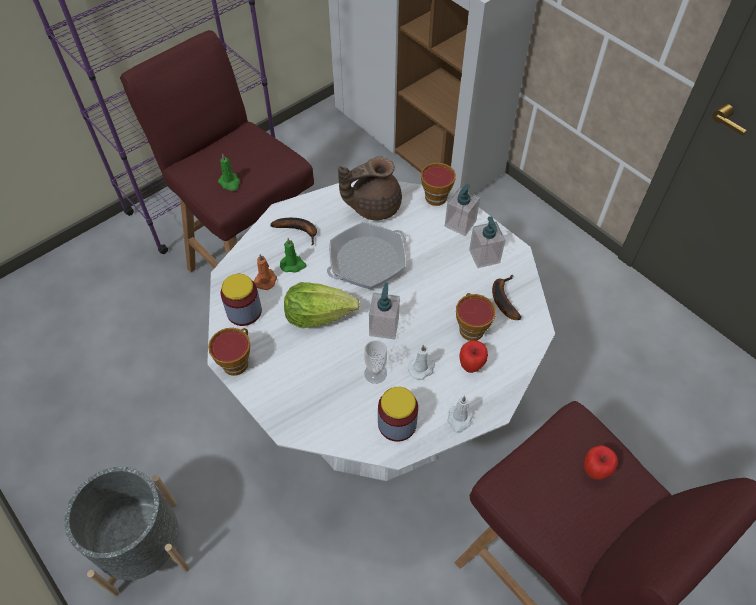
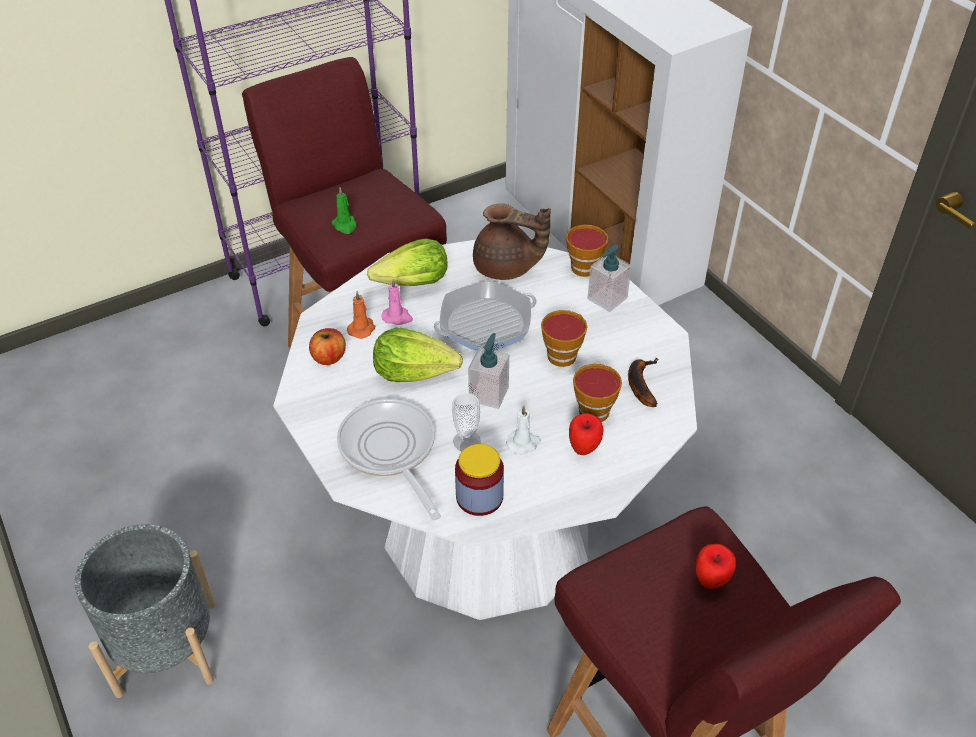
camera: 10 degrees right, 10 degrees down
cup [208,328,250,376] -> cup moved to [541,310,587,367]
jar [221,274,262,326] -> apple [309,328,346,365]
banana [270,218,317,245] -> lettuce [367,238,448,286]
green candle [280,238,307,273] -> pink candle [381,279,413,325]
brown teapot [338,156,402,220] -> brown teapot turned 150 degrees counterclockwise [473,203,551,280]
white candle [448,396,473,433] -> none
soap dispenser [469,216,505,268] -> none
none -> frying pan [337,399,441,520]

